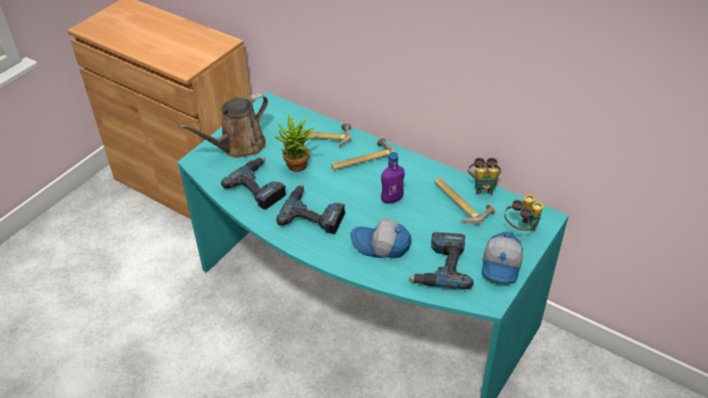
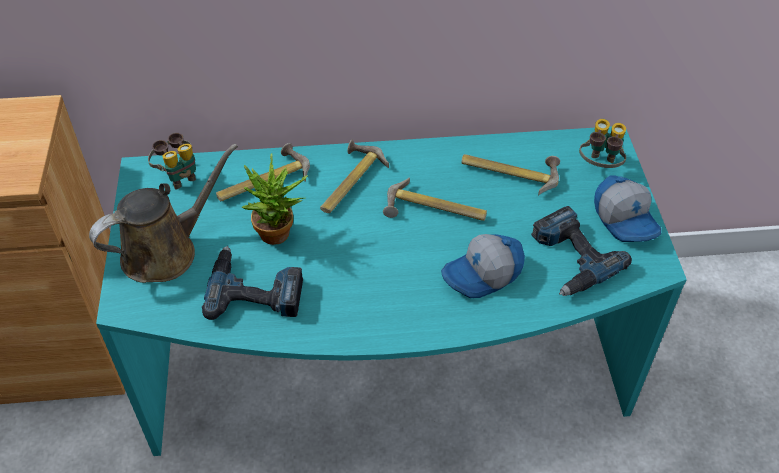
camera: 40 degrees left, 5 degrees up
brown watering can [179,93,268,158] -> brown watering can turned 135 degrees counterclockwise [89,144,238,283]
power drill [276,184,345,234] -> none
purple bottle [381,152,405,204] -> hammer [383,178,487,221]
binoculars [468,158,501,194] -> binoculars moved to [148,132,196,190]

